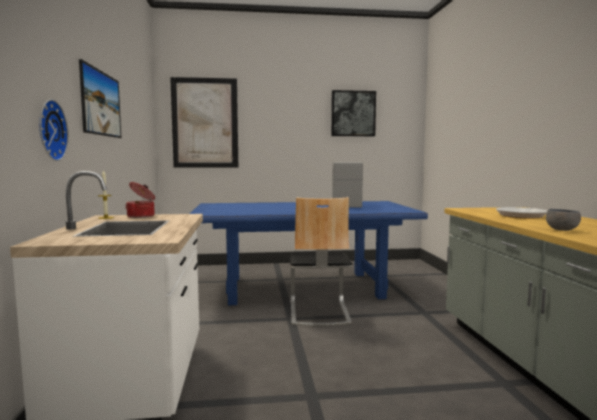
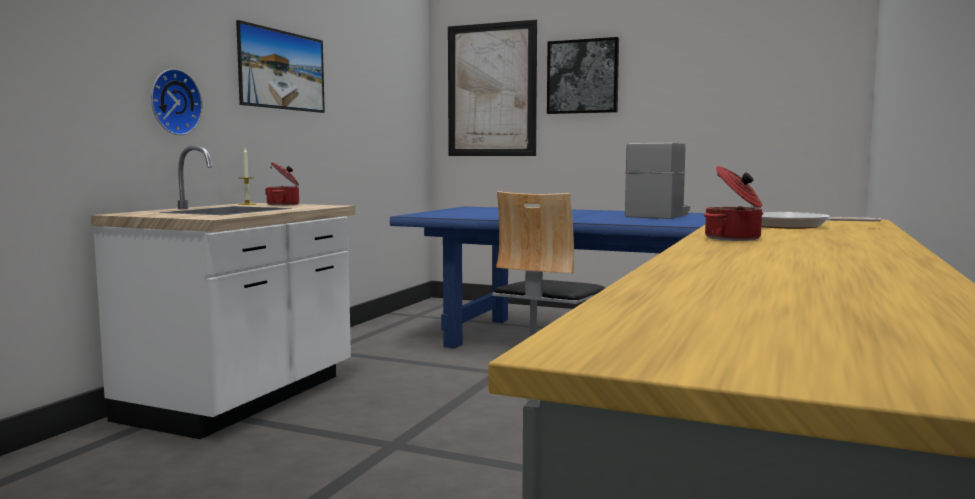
camera: 30 degrees right, 0 degrees up
picture [331,90,376,136] -> picture moved to [547,37,619,114]
grey bowl [546,209,581,231] -> cooking pot [704,166,764,241]

